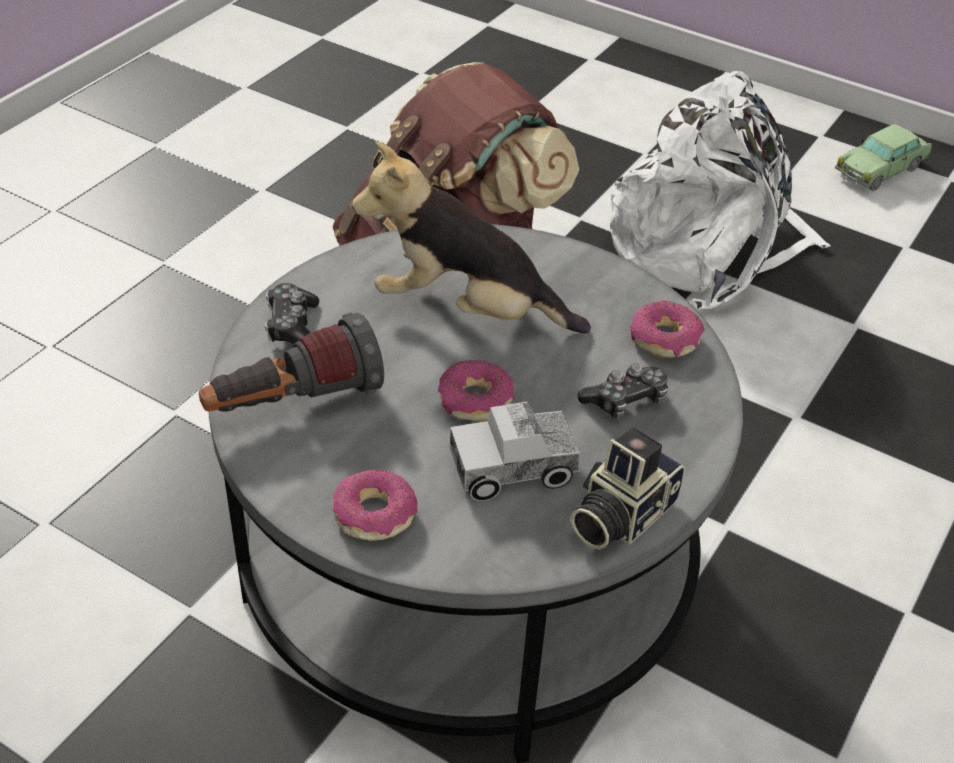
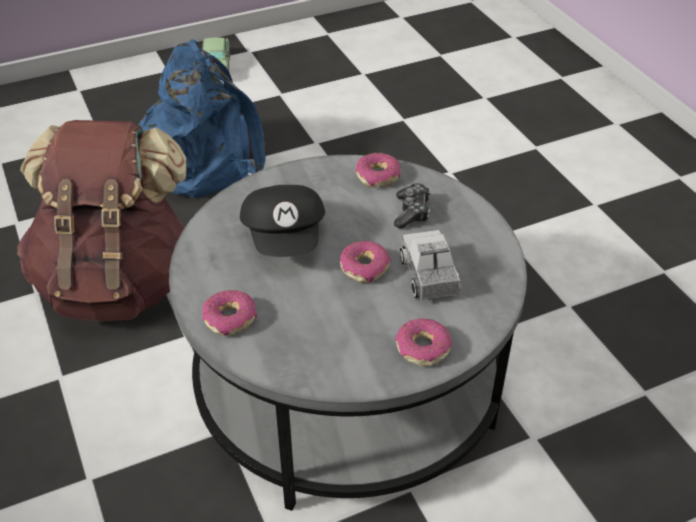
camera: 55 degrees left, 0 degrees up
flashlight [199,312,384,412] -> none
game controller [265,283,319,344] -> donut [202,290,257,336]
plush toy [352,141,591,333] -> black cap [240,185,325,257]
toy truck [450,402,580,501] -> toy truck turned 150 degrees clockwise [400,230,461,300]
camera [571,427,685,550] -> none
white backpack [610,71,831,311] -> blue backpack [138,40,266,198]

